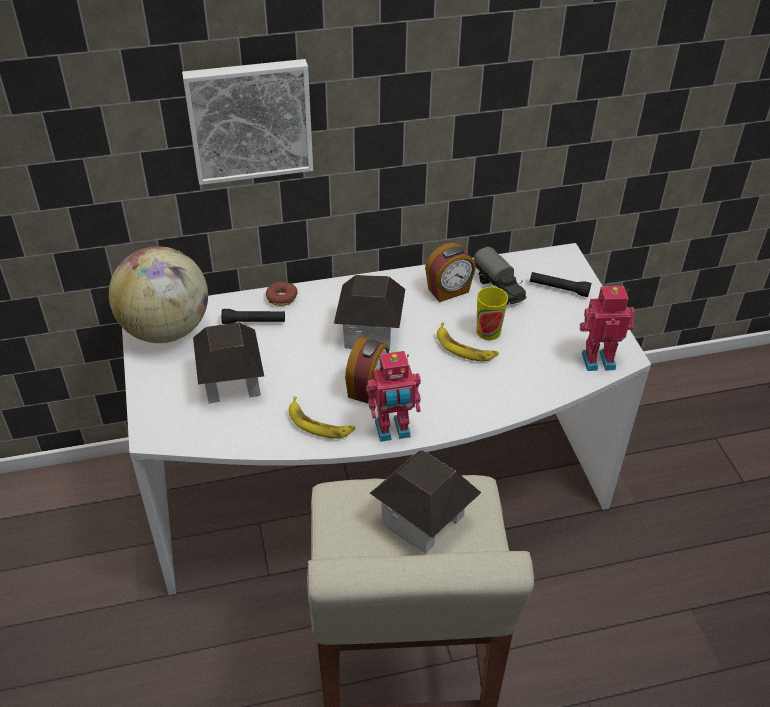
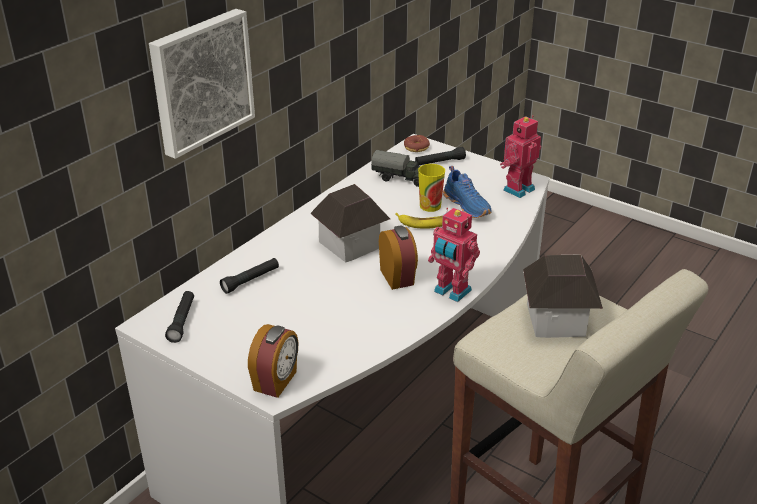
camera: 40 degrees left, 10 degrees down
globe [109,246,208,343] -> black flashlight [165,291,194,343]
toy house [193,322,264,404] -> none
donut [266,282,298,306] -> donut moved to [404,135,430,152]
banana [289,396,356,438] -> none
toy robot [366,351,421,442] -> toy robot turned 90 degrees clockwise [428,208,480,302]
alarm clock [425,243,476,302] -> alarm clock moved to [248,324,298,398]
none -> blue shoe [443,166,492,218]

